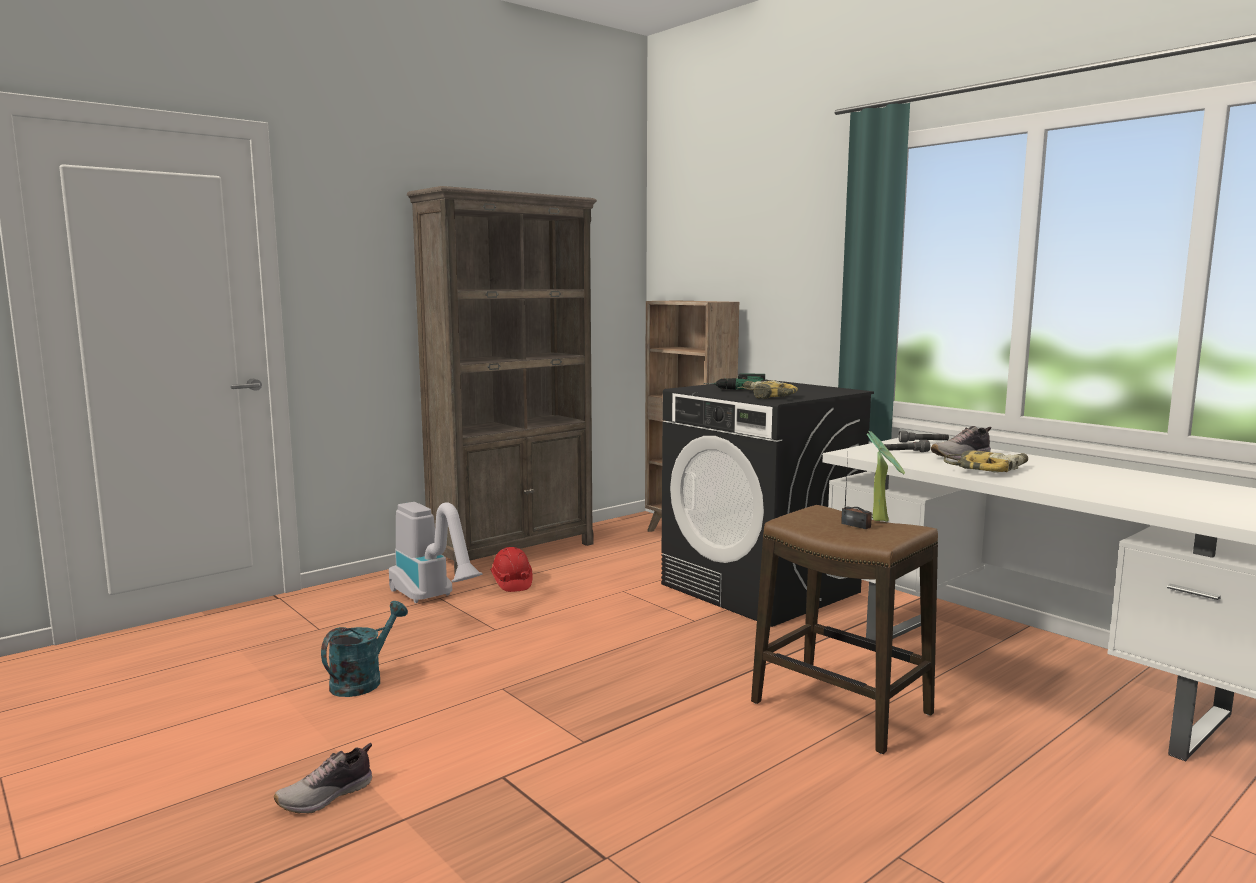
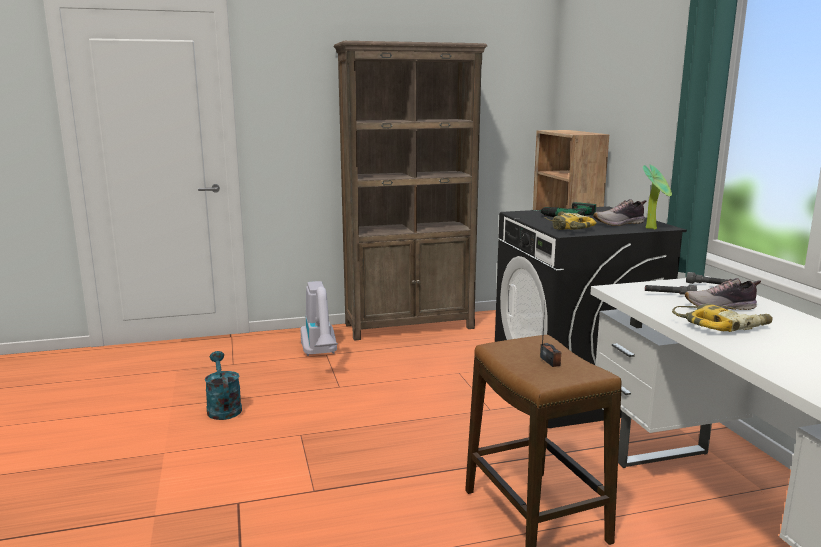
camera: 25 degrees right, 5 degrees up
shoe [274,743,372,814] -> shoe moved to [593,199,646,226]
turquoise watering can [321,601,408,697] -> turquoise watering can turned 75 degrees counterclockwise [205,351,242,420]
red hard hat [491,547,533,592] -> none
potted plant [867,431,905,522] -> potted plant moved to [643,165,672,230]

